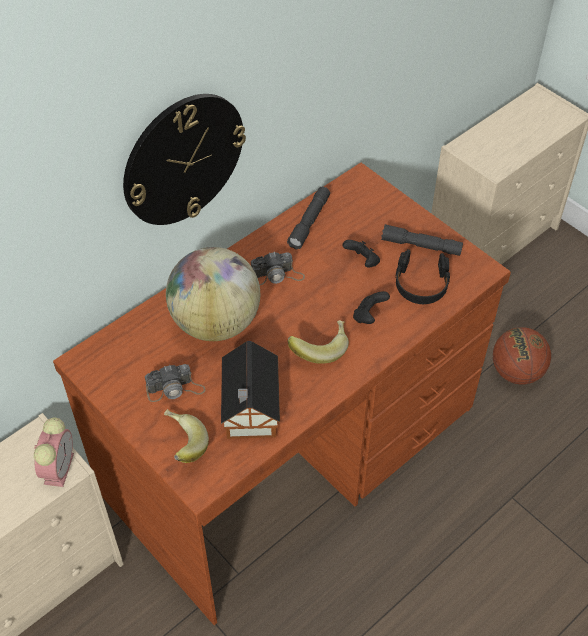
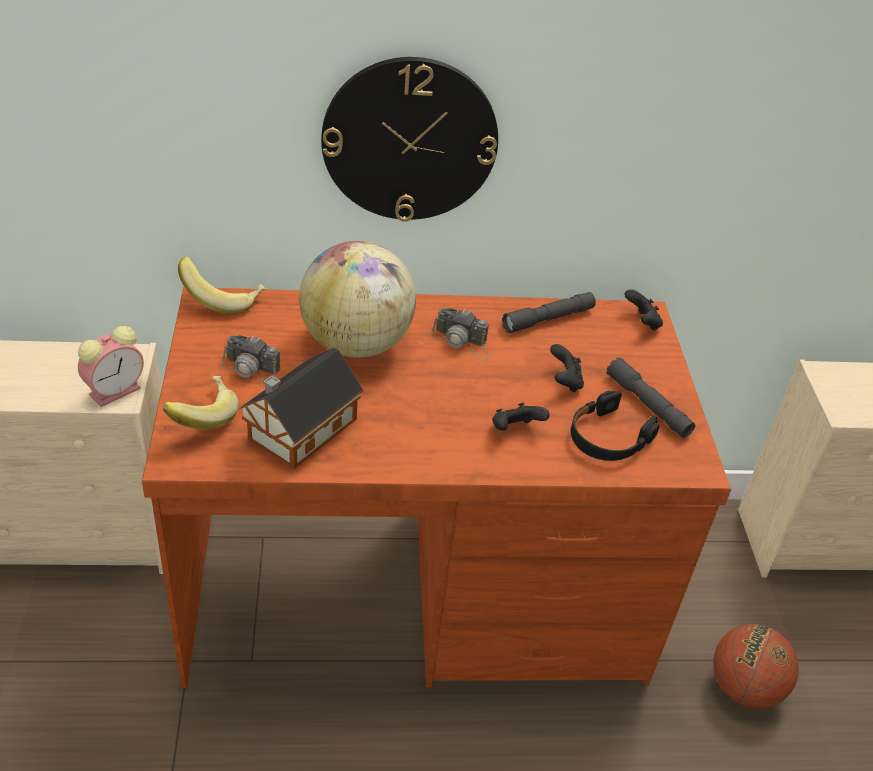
camera: 35 degrees right, 10 degrees down
banana [287,320,349,364] -> banana moved to [178,257,266,314]
none -> black game controller [624,289,663,331]

